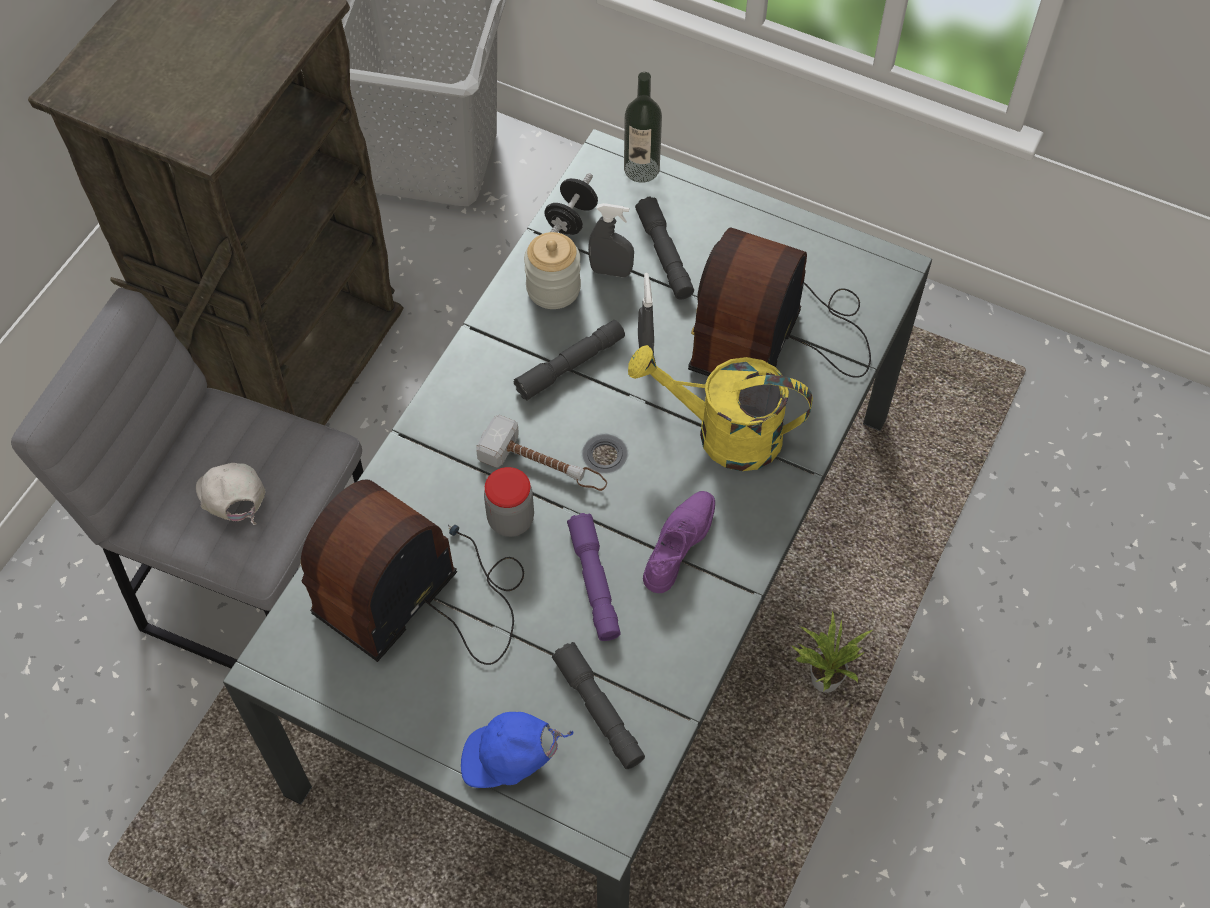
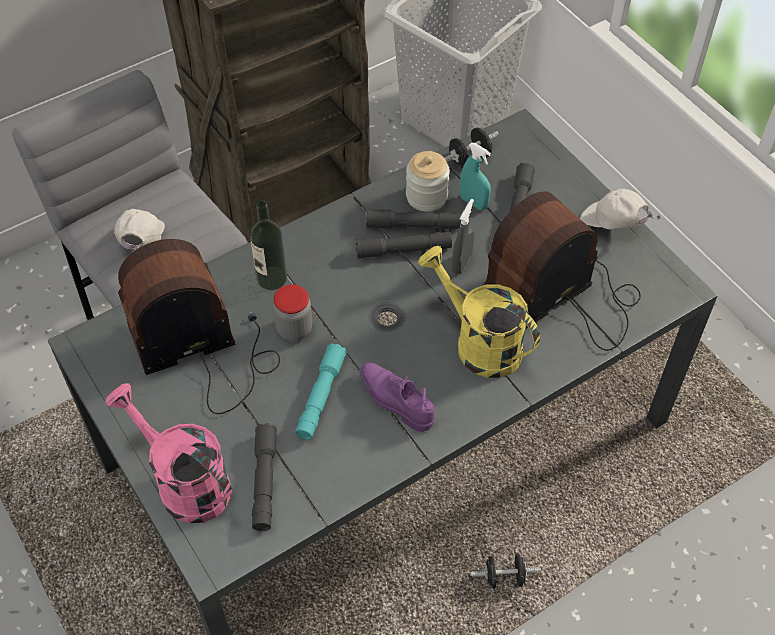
camera: 30 degrees right, 5 degrees down
blue cap [461,712,574,788] -> pink watering can [105,383,232,523]
hammer [476,415,607,491] -> none
purple flashlight [567,513,621,641] -> turquoise flashlight [295,343,347,440]
grey spray bottle [588,203,634,277] -> turquoise spray bottle [460,143,491,210]
bottle [624,72,662,183] -> bottle moved to [250,200,287,290]
purple shoe [643,491,715,593] -> purple shoe turned 105 degrees counterclockwise [359,362,435,432]
potted plant [791,610,872,693] -> black dumbbell [471,554,541,589]
none -> grey flashlight [366,209,460,229]
none -> white cap [580,189,661,229]

